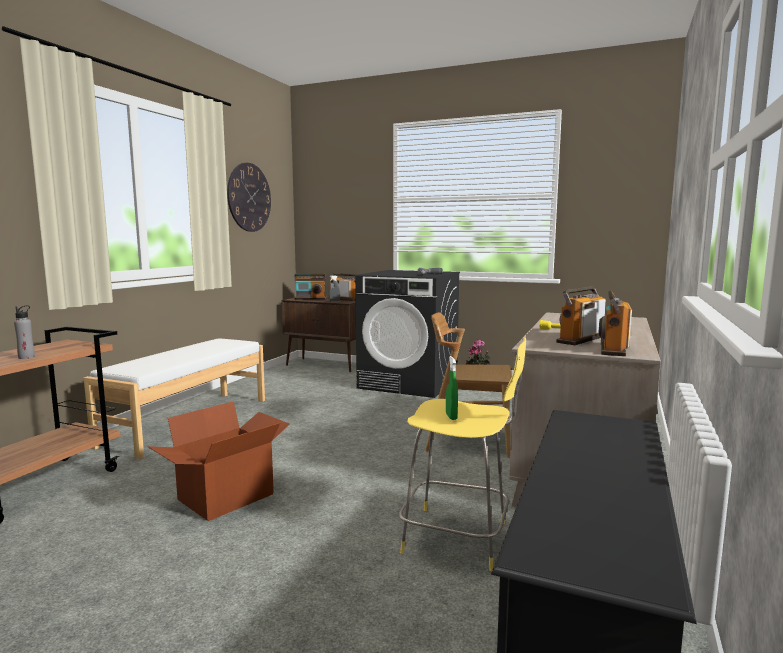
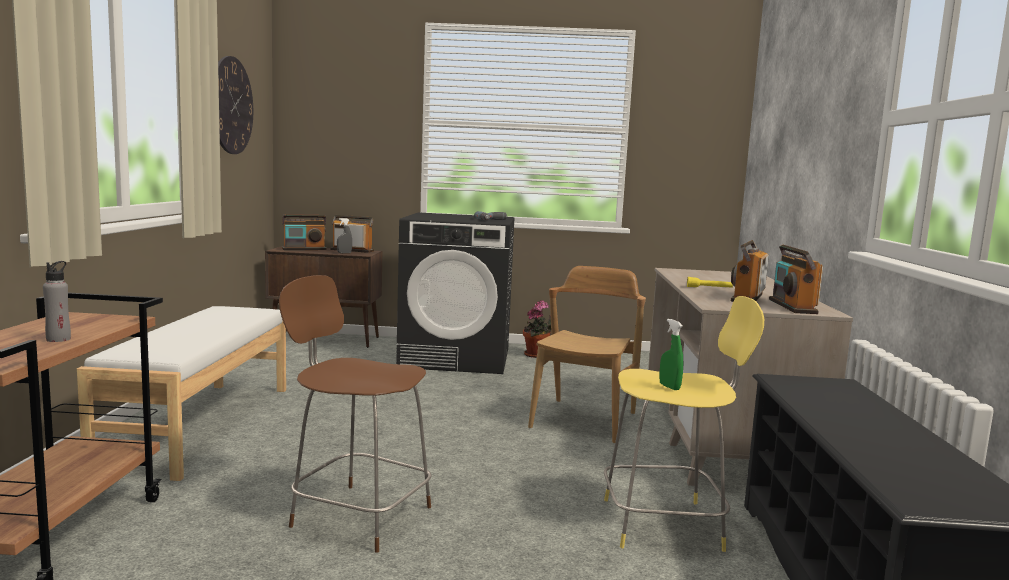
camera: 20 degrees left, 0 degrees up
cardboard box [147,401,290,521] -> brown stool [279,275,432,553]
brown chair [425,312,511,458] -> brown chair turned 120 degrees clockwise [528,266,646,444]

